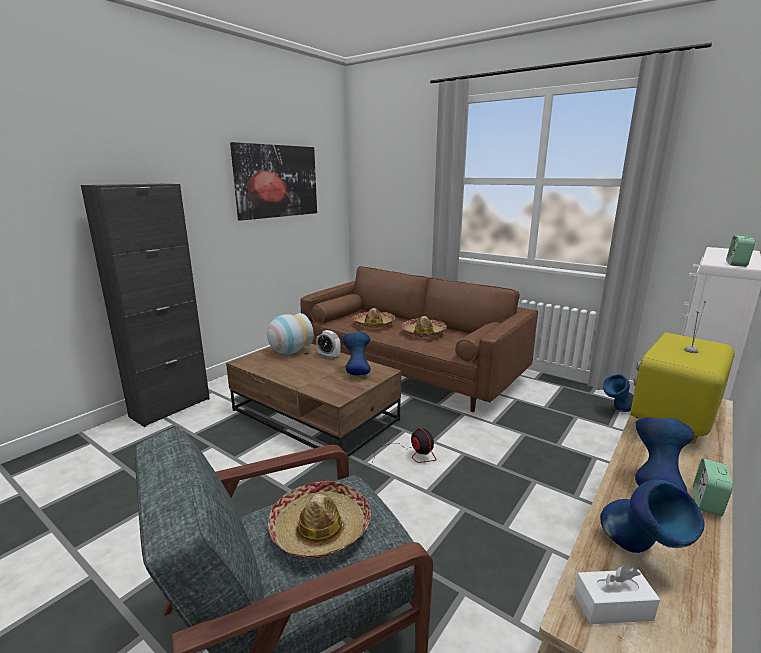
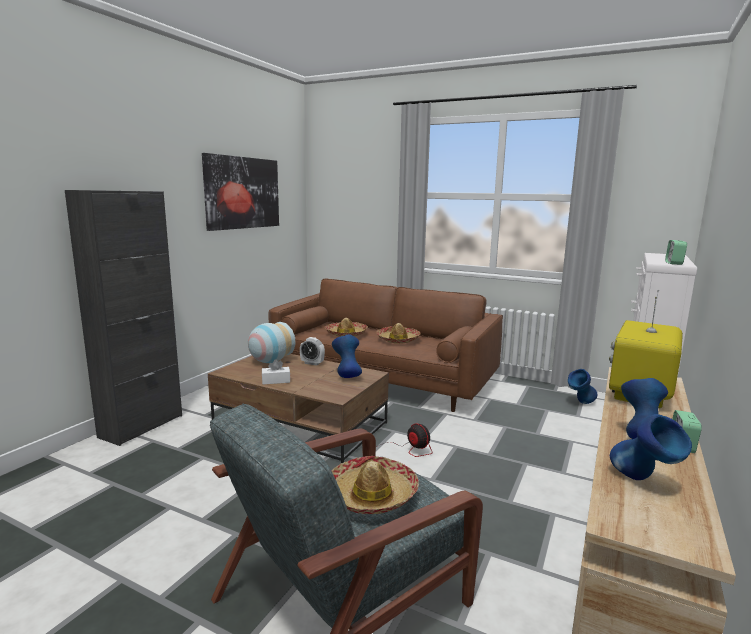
camera: 10 degrees left, 5 degrees down
white tissue box [574,566,660,624] -> white tissue box moved to [262,359,290,385]

